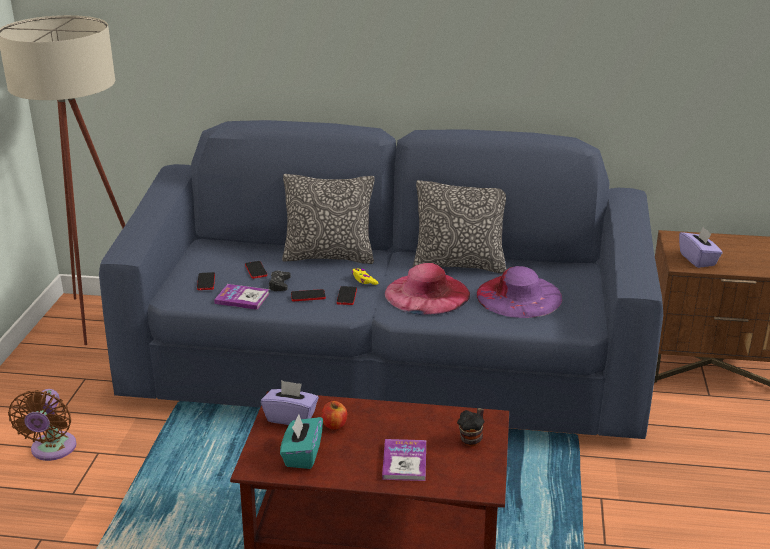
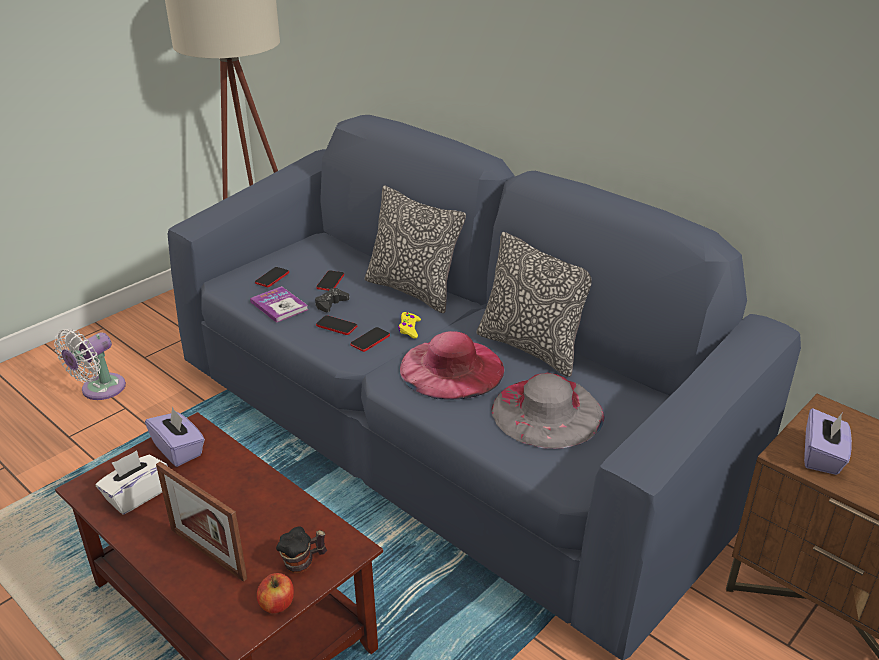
camera: 35 degrees right, 5 degrees up
brown fan [8,389,77,461] -> white fan [54,329,126,400]
turquoise tissue box [280,414,323,469] -> white tissue box [96,450,168,514]
apple [322,401,347,430] -> apple moved to [257,573,294,613]
book [382,439,426,481] -> picture frame [156,462,247,582]
purple hat [477,266,562,318] -> grey hat [492,373,605,449]

